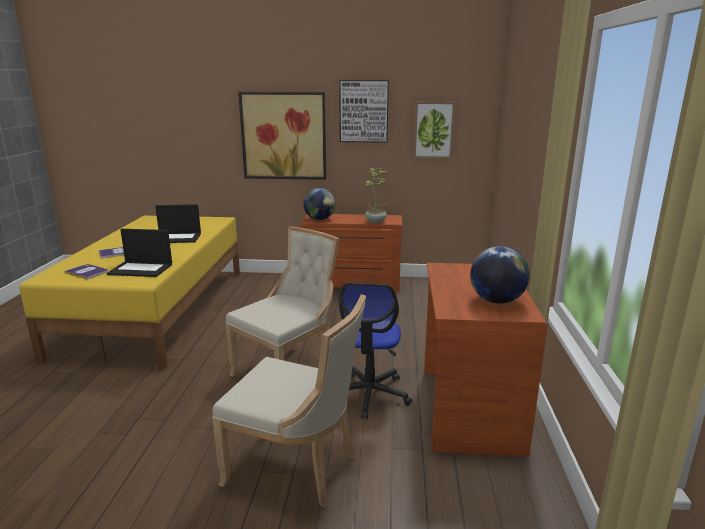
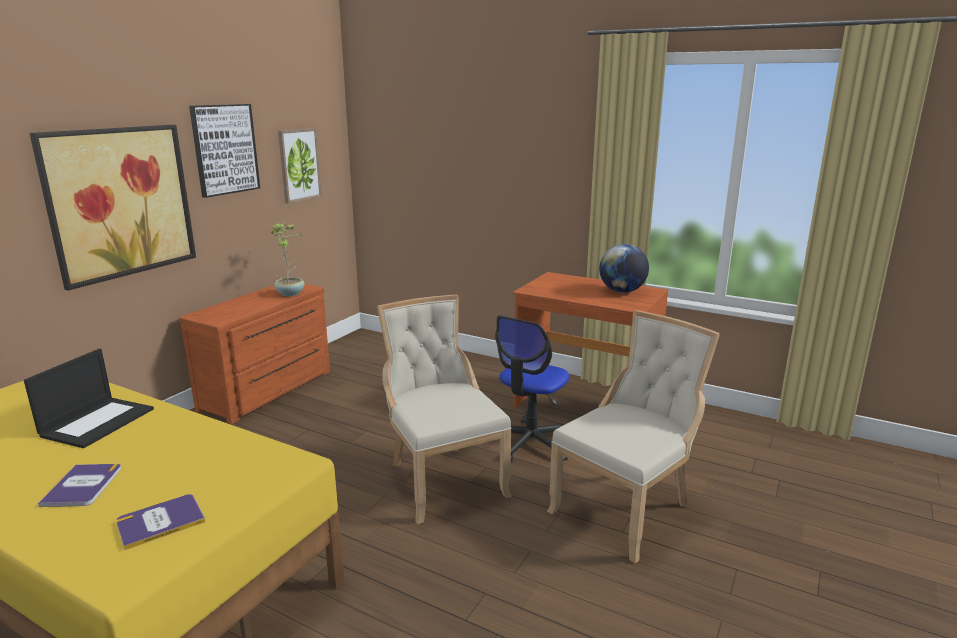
camera: 65 degrees left, 0 degrees up
laptop [107,229,172,277] -> none
globe [303,188,335,220] -> none
office chair [339,283,412,419] -> office chair turned 90 degrees clockwise [495,315,569,463]

